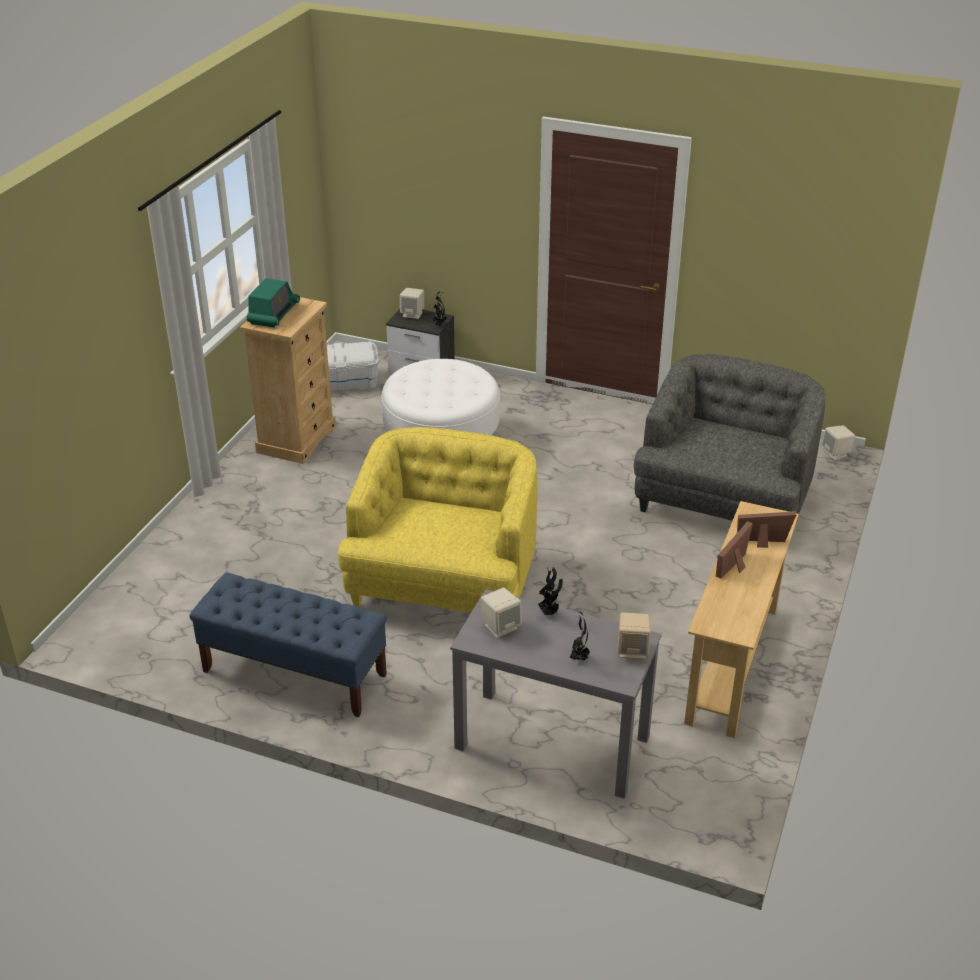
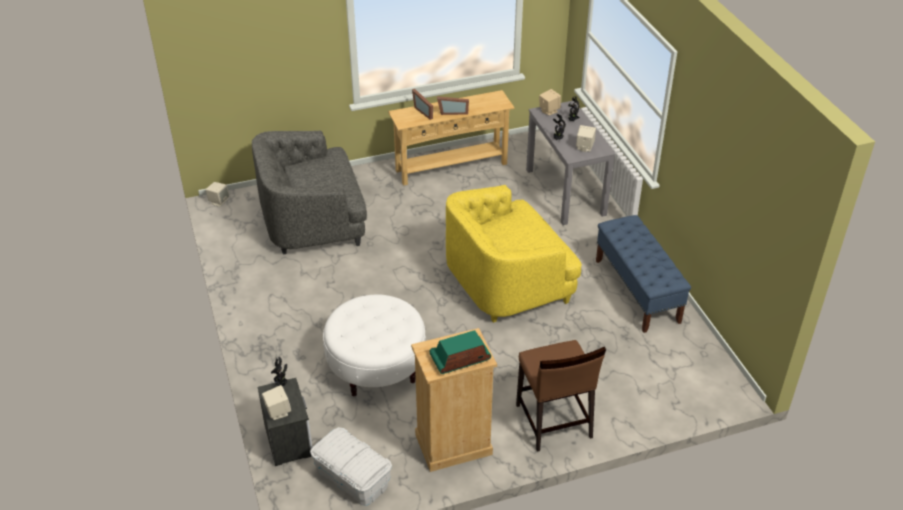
camera: 130 degrees left, 5 degrees up
none -> brown chair [516,340,606,452]

